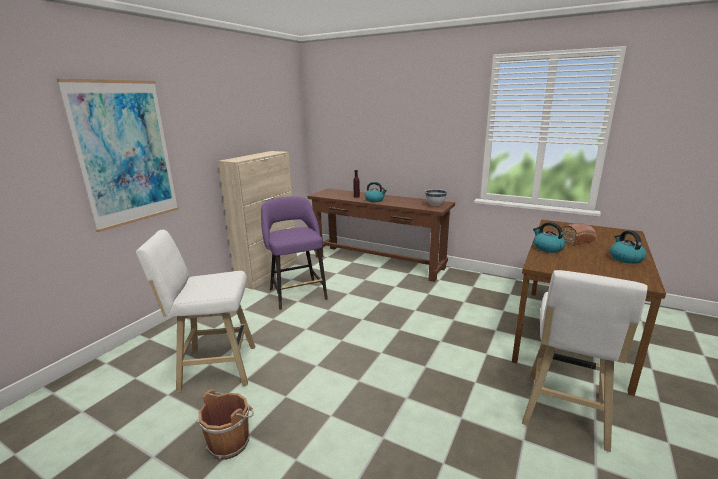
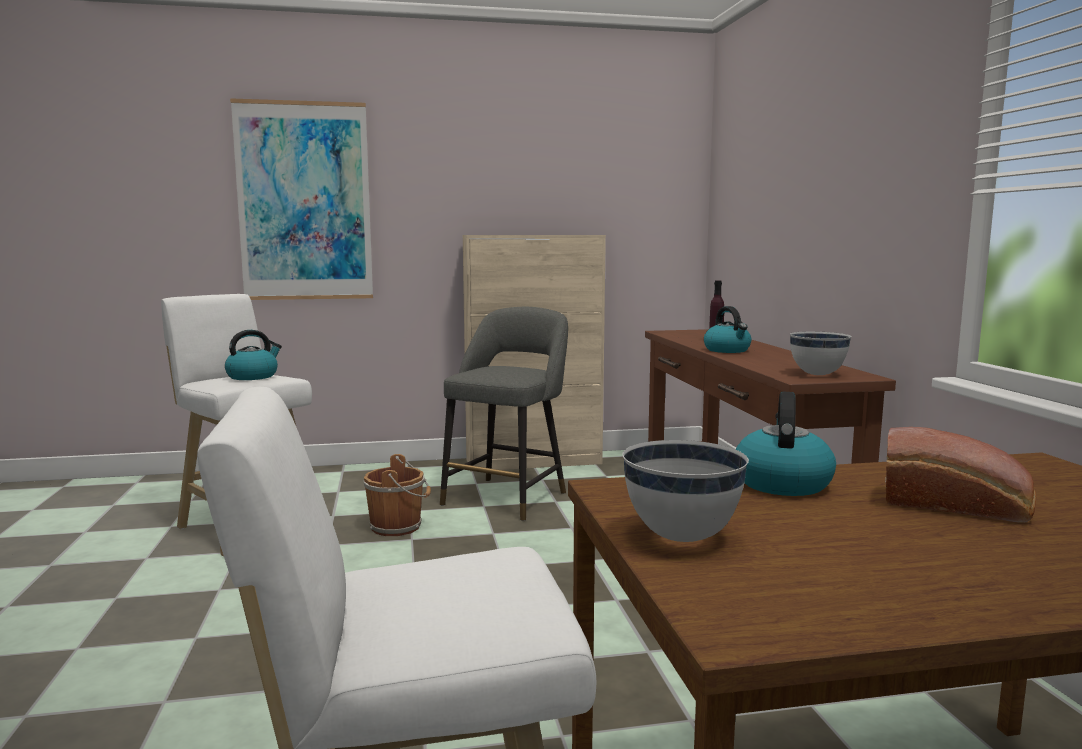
camera: 50 degrees right, 10 degrees down
brown bucket [197,389,254,460] -> brown bucket moved to [364,454,431,536]
purple stool [261,196,328,310] -> grey stool [440,307,568,521]
kettle [610,230,647,264] -> kettle moved to [225,330,282,380]
none -> white bowl [622,440,749,542]

